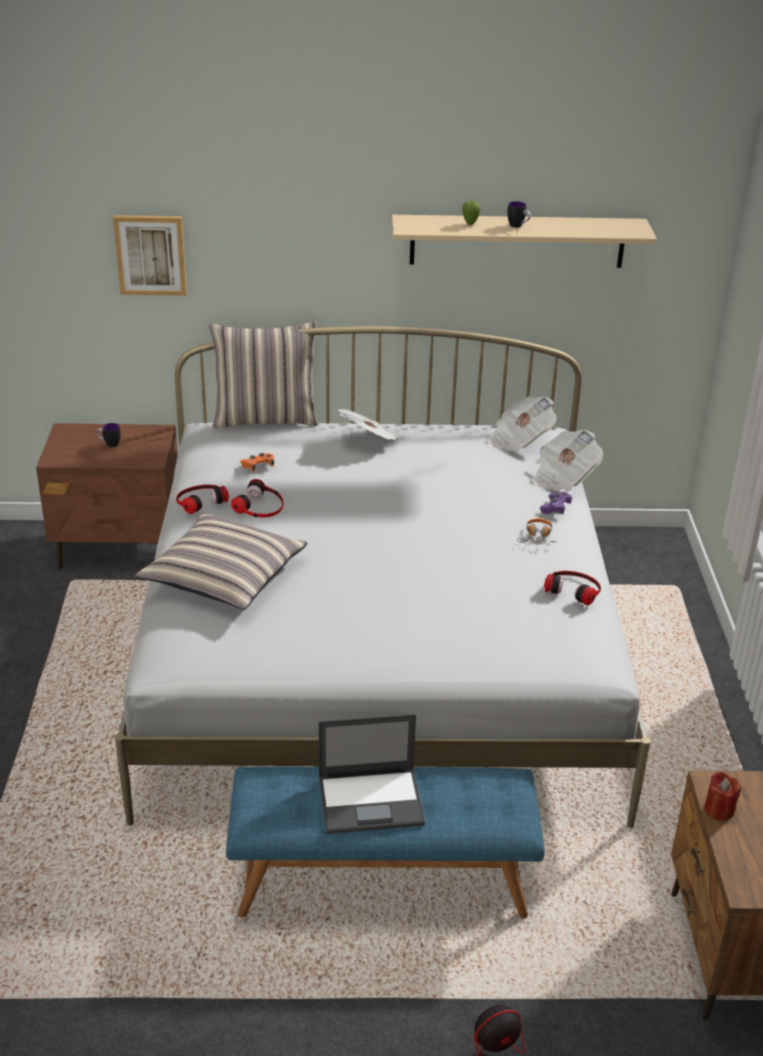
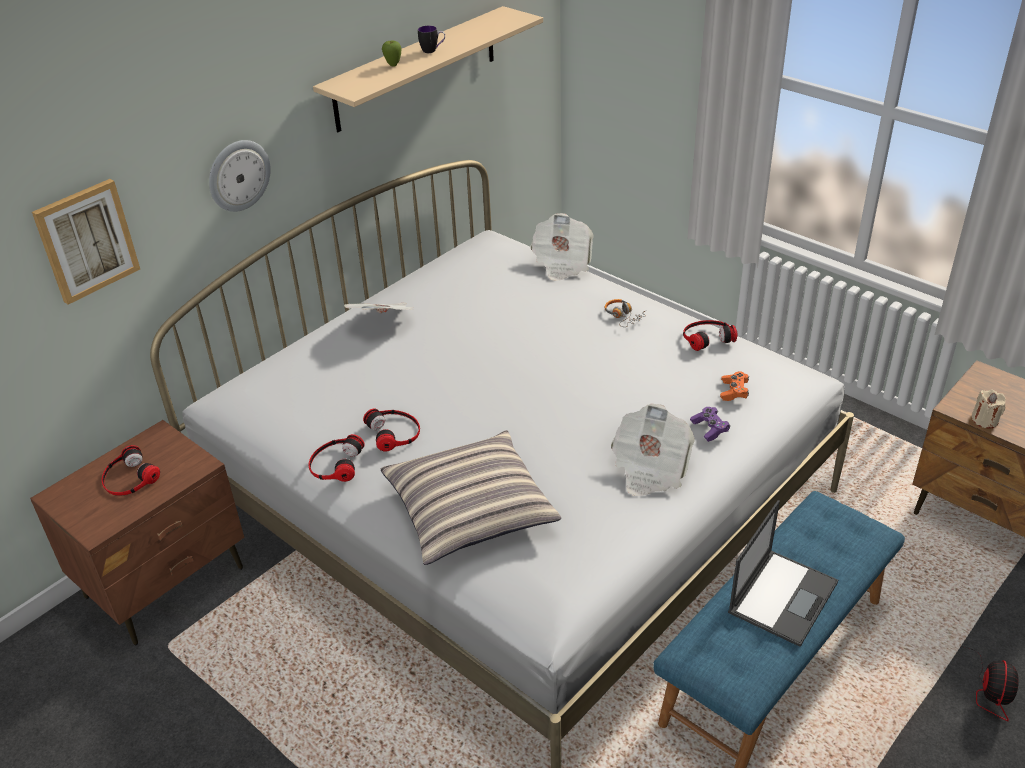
camera: 45 degrees left, 5 degrees up
mug [96,423,121,447] -> headphones [102,445,160,496]
pillow [209,321,318,428] -> none
orange game controller [240,453,274,472] -> orange game controller moved to [720,371,749,401]
newspaper [487,396,557,452] -> newspaper moved to [611,404,695,496]
purple game controller [540,492,573,514] -> purple game controller moved to [690,407,730,442]
red candle [704,771,741,821] -> beige candle [972,389,1006,428]
none -> wall clock [209,140,271,212]

